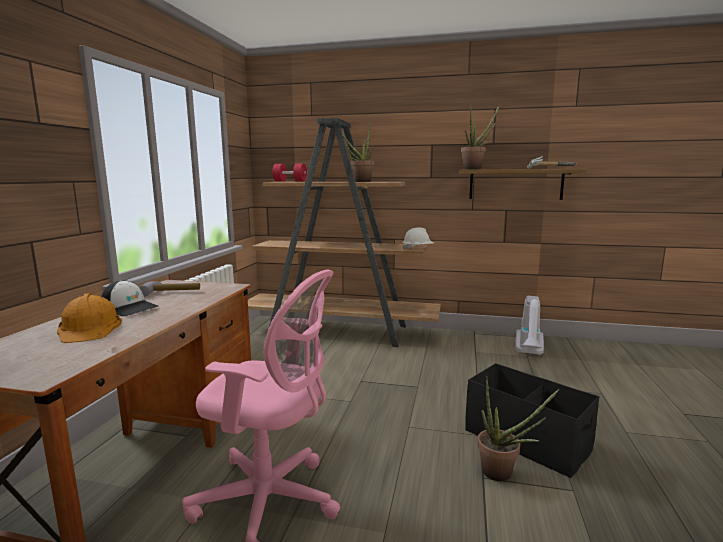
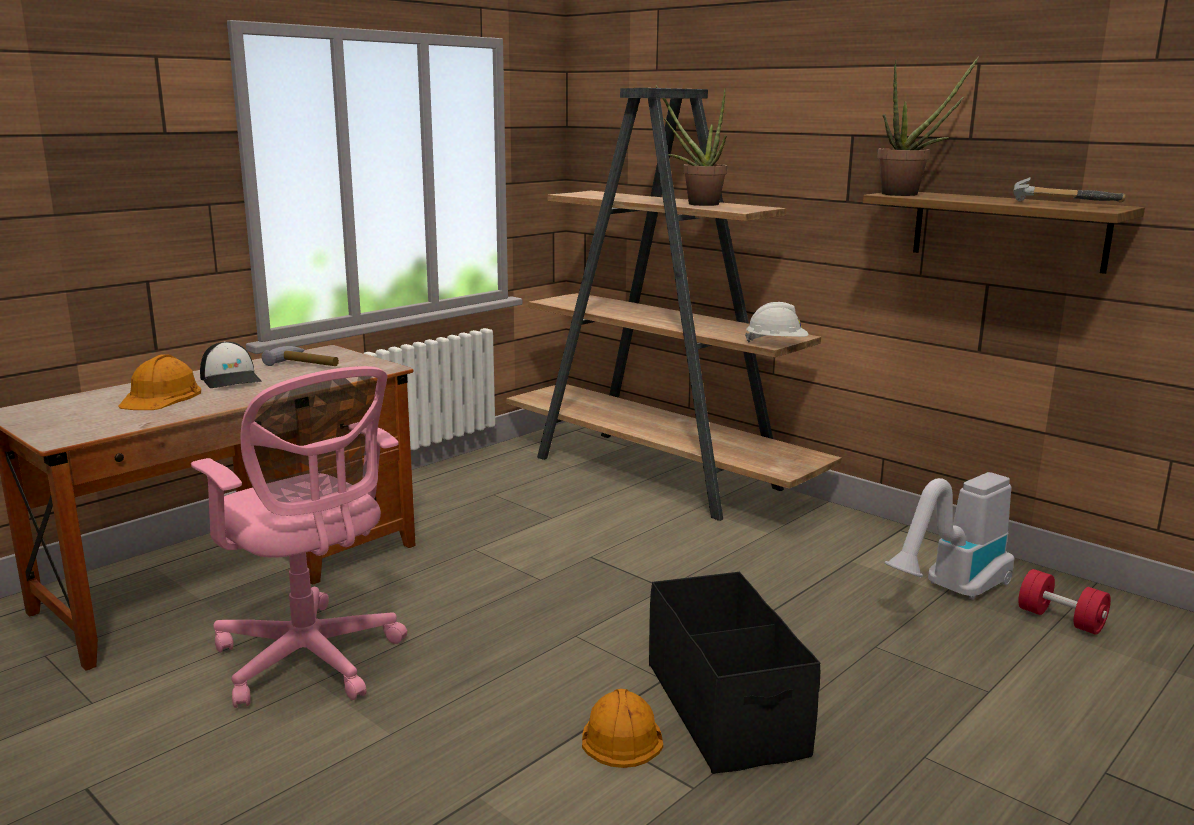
camera: 30 degrees right, 5 degrees up
red dumbbell [272,164,307,181] -> red dumbbell moved to [1018,569,1111,635]
potted plant [477,376,560,481] -> orange hard hat [582,689,663,768]

